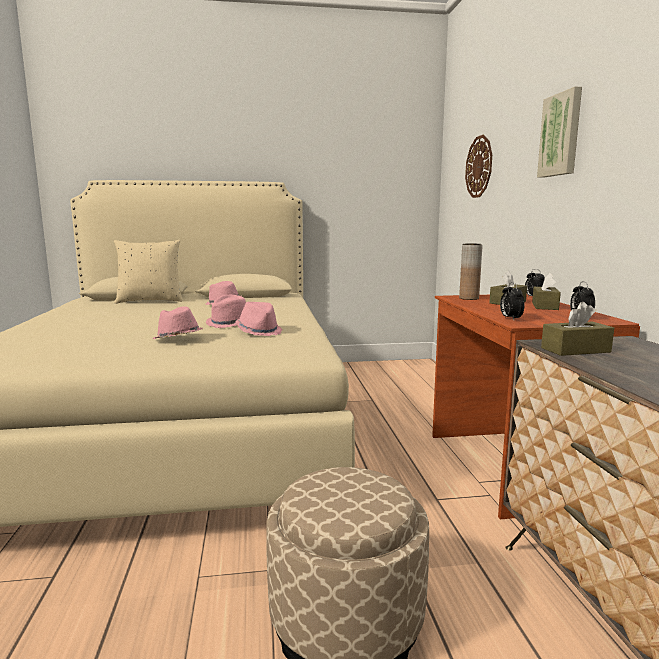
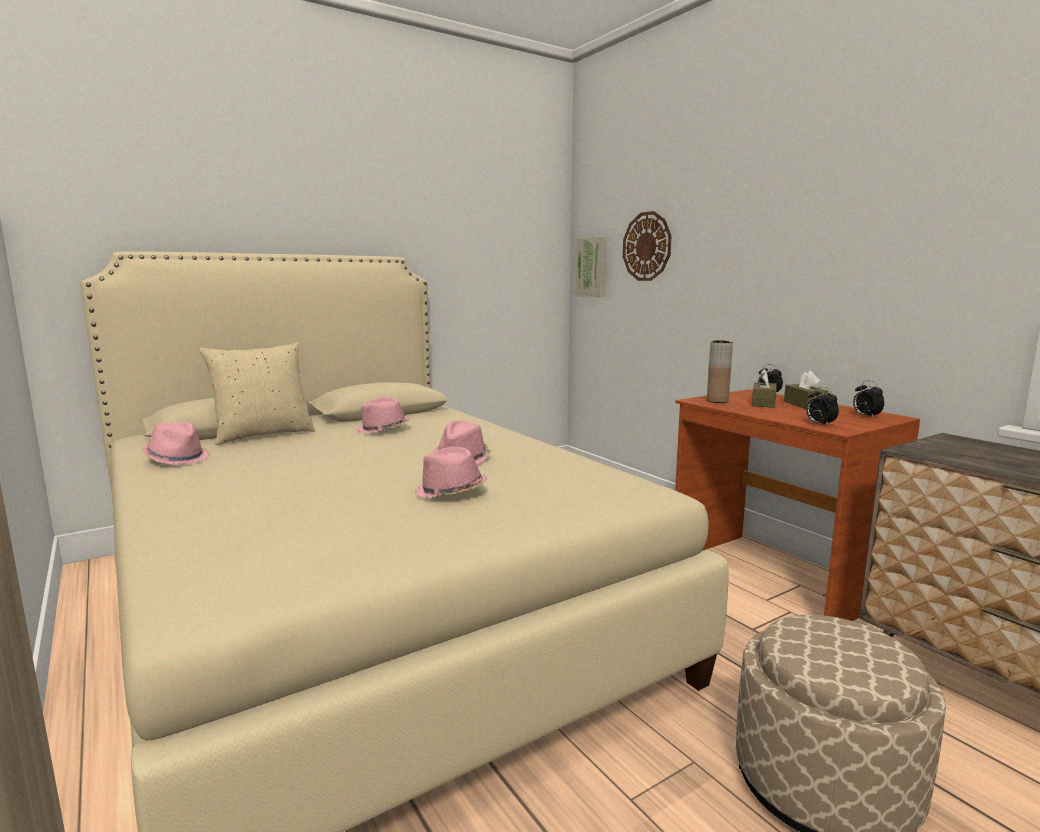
camera: 25 degrees left, 0 degrees up
pink hat [235,302,282,336] -> pink hat moved to [142,422,210,465]
picture [537,87,582,178] -> picture moved to [576,237,606,297]
brown tissue box [541,302,614,356] -> none

